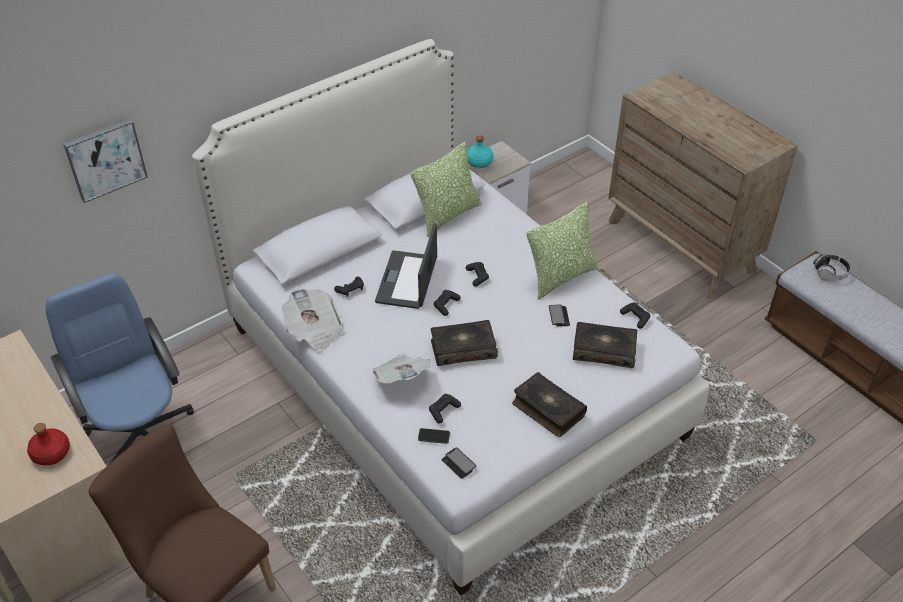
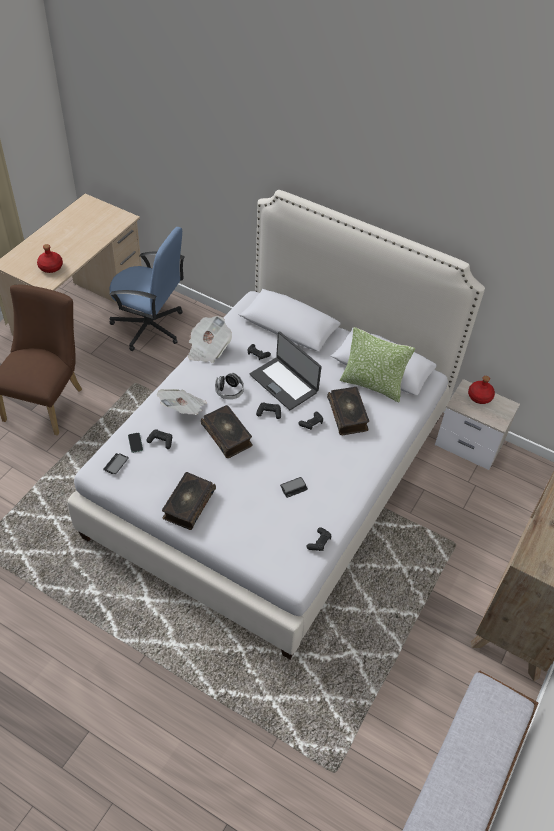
camera: 65 degrees right, 5 degrees up
blue office chair [46,273,194,464] -> blue office chair turned 75 degrees clockwise [109,227,185,351]
picture [63,119,148,203] -> none
laptop [375,223,437,309] -> laptop turned 120 degrees counterclockwise [250,331,322,410]
turquoise bottle [467,135,493,168] -> red bottle [468,376,495,404]
pillow [526,201,599,300] -> none
book [573,322,637,368] -> book moved to [327,387,369,435]
headphones [813,254,851,281] -> headphones moved to [215,373,244,399]

